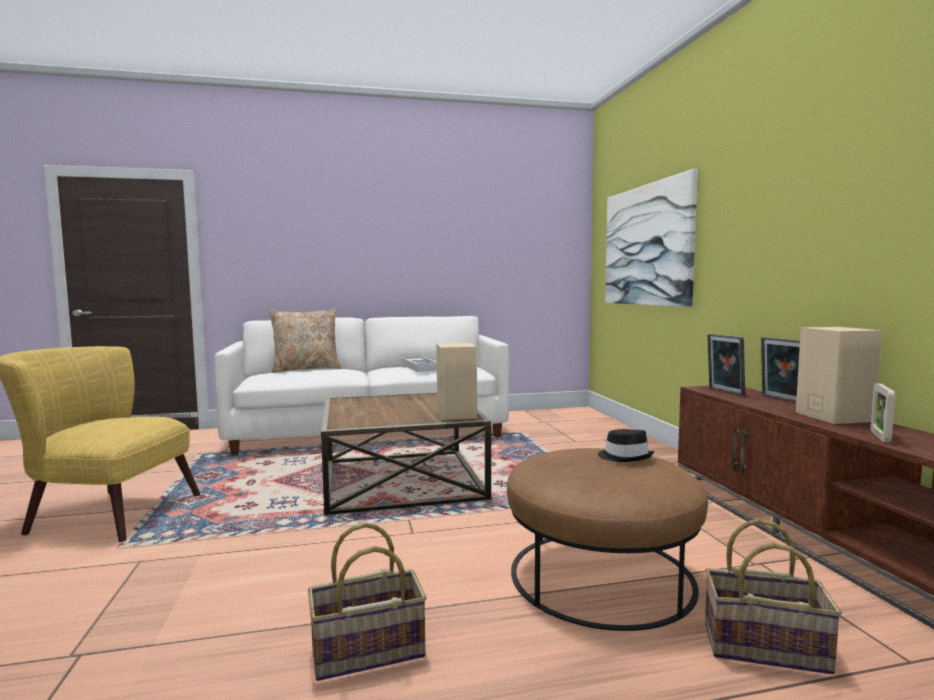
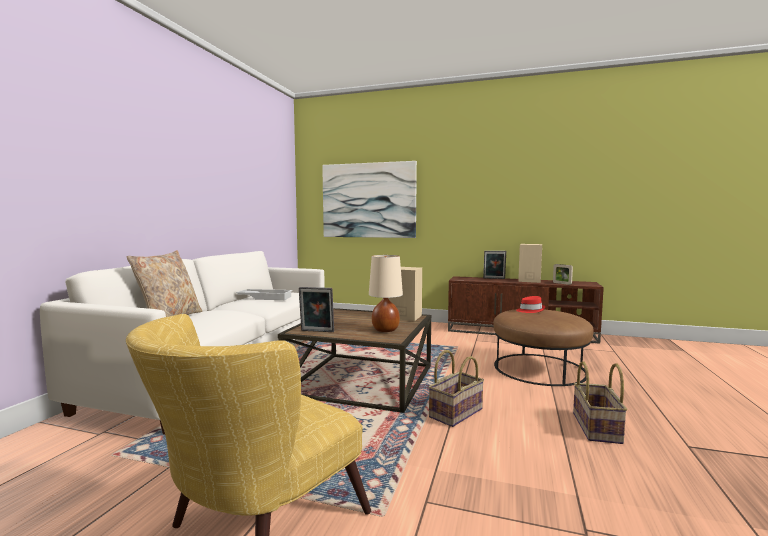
camera: 60 degrees left, 0 degrees up
black hat [598,429,654,462] -> red hat [516,296,545,313]
basket [705,519,842,674] -> basket moved to [428,350,484,427]
picture frame [707,334,745,396] -> picture frame moved to [299,287,334,332]
none -> beige table lamp [369,255,403,332]

